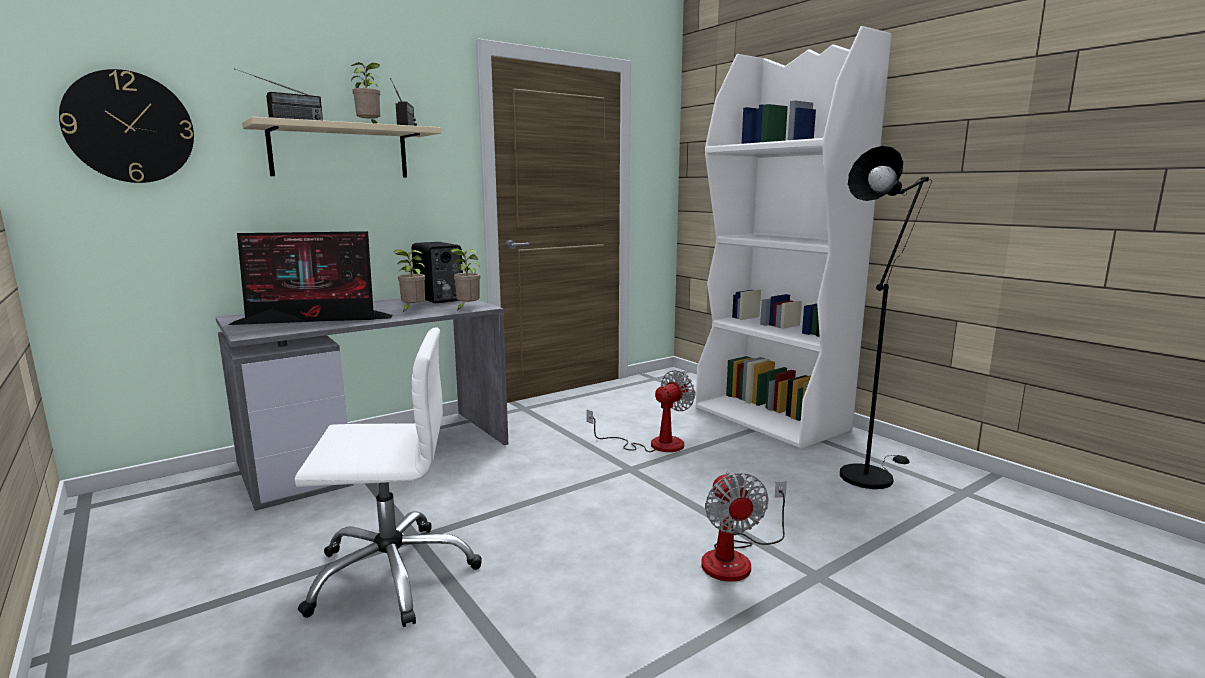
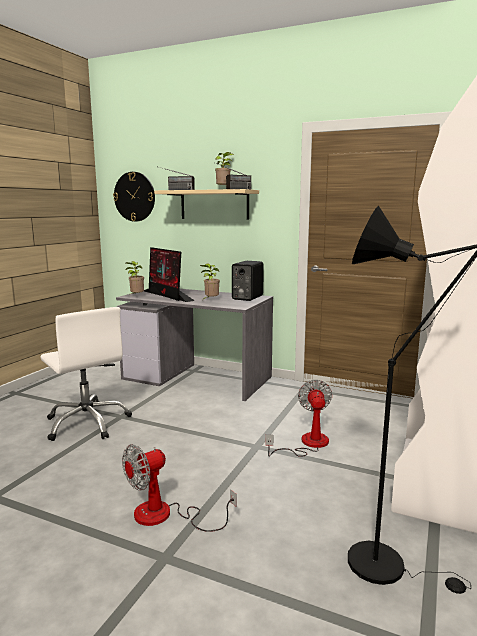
camera: 60 degrees right, 0 degrees up
potted plant [450,249,480,312] -> potted plant moved to [125,261,144,296]
fan [587,370,695,452] -> fan turned 105 degrees counterclockwise [265,380,332,457]

